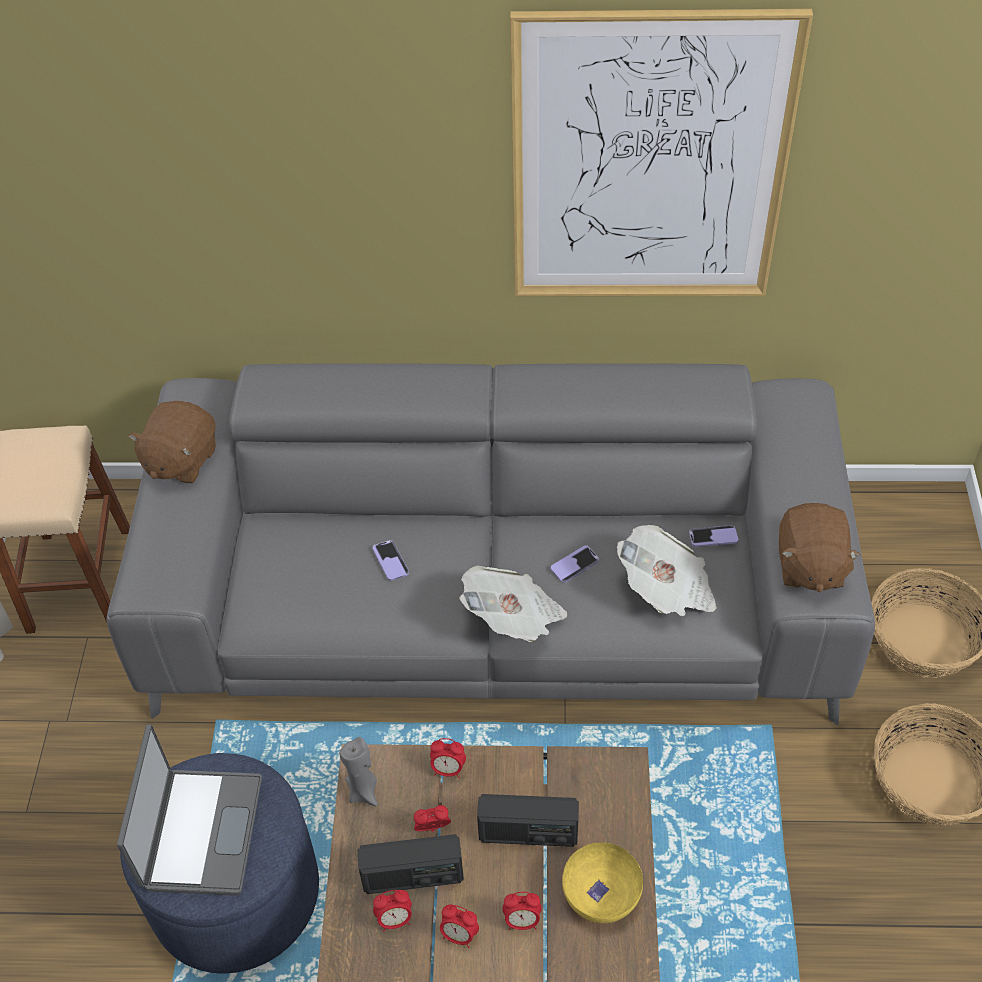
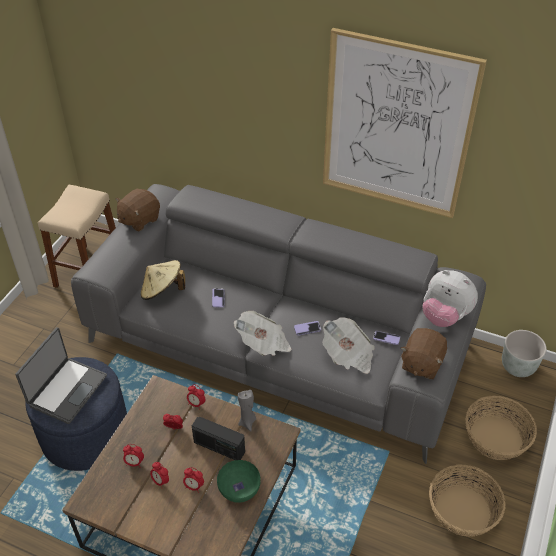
camera: 20 degrees right, 5 degrees down
grey candle [339,737,378,806] -> grey candle moved to [238,390,256,431]
radio [358,834,464,894] -> none
yellow bowl [562,842,643,923] -> green bowl [217,460,261,503]
none -> beige hat [140,260,185,300]
none -> plush toy [423,270,478,327]
none -> grey planter [502,330,547,377]

